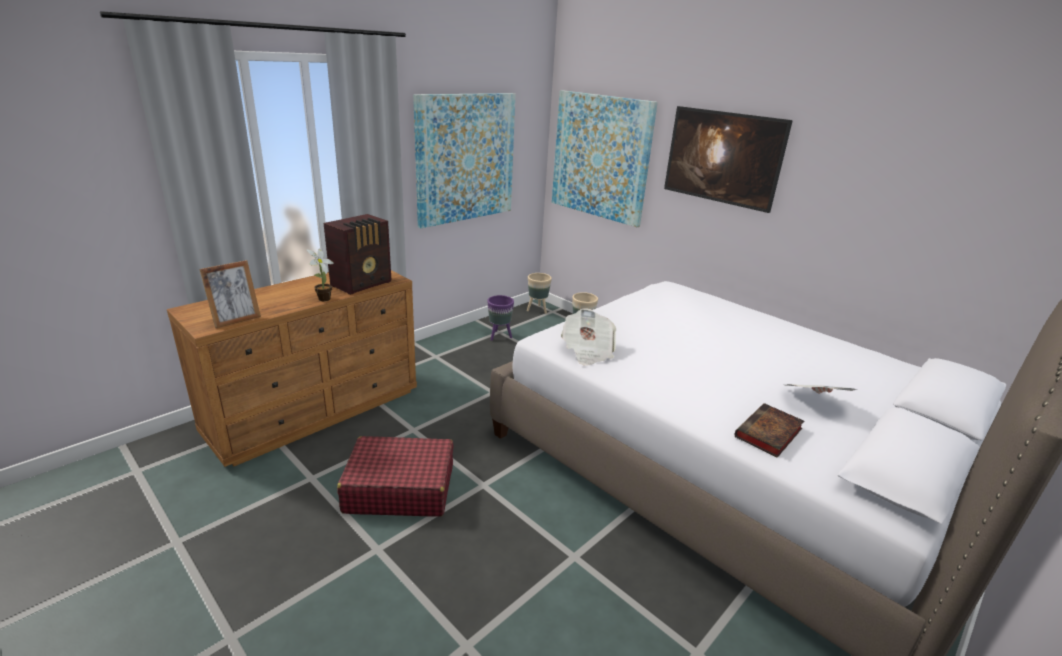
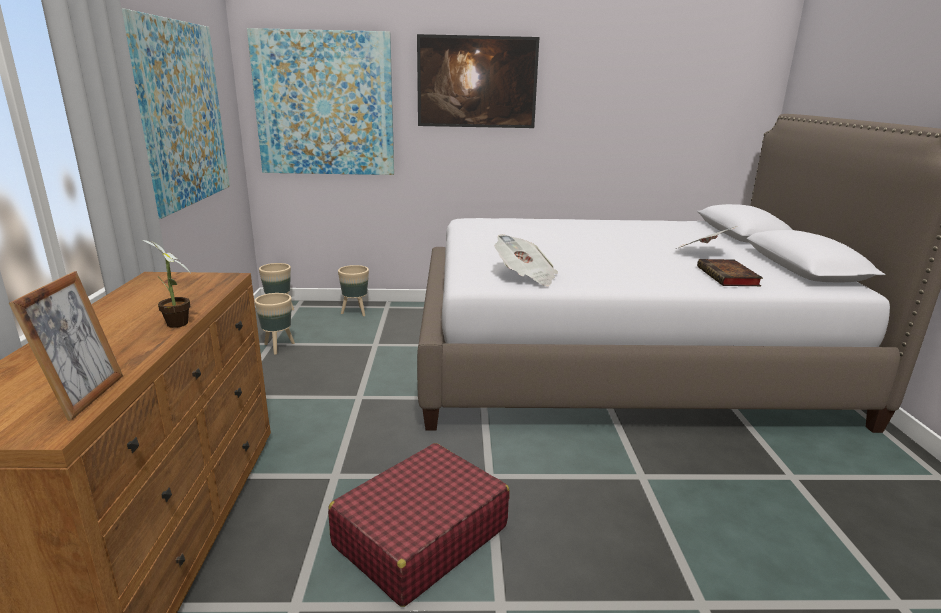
camera: 45 degrees left, 5 degrees down
radio [324,214,392,295] -> none
purple planter [487,295,514,341] -> beige planter [254,293,295,355]

